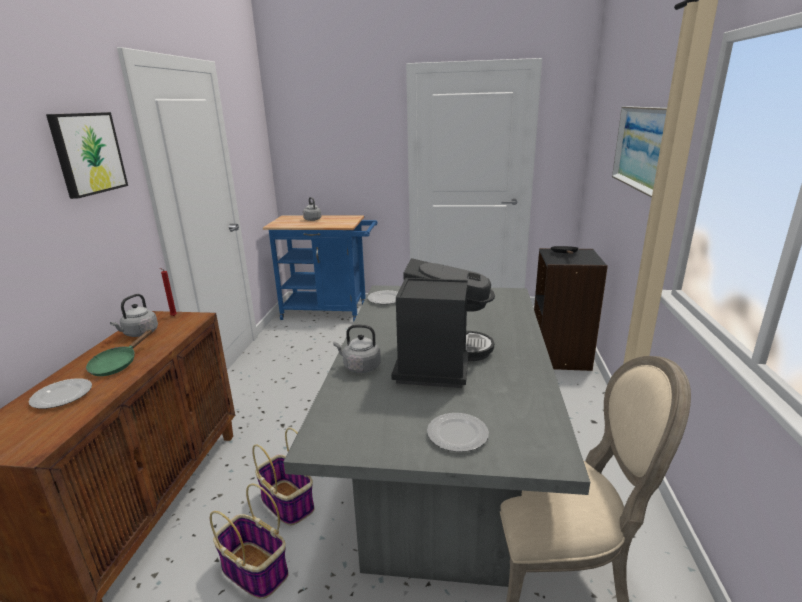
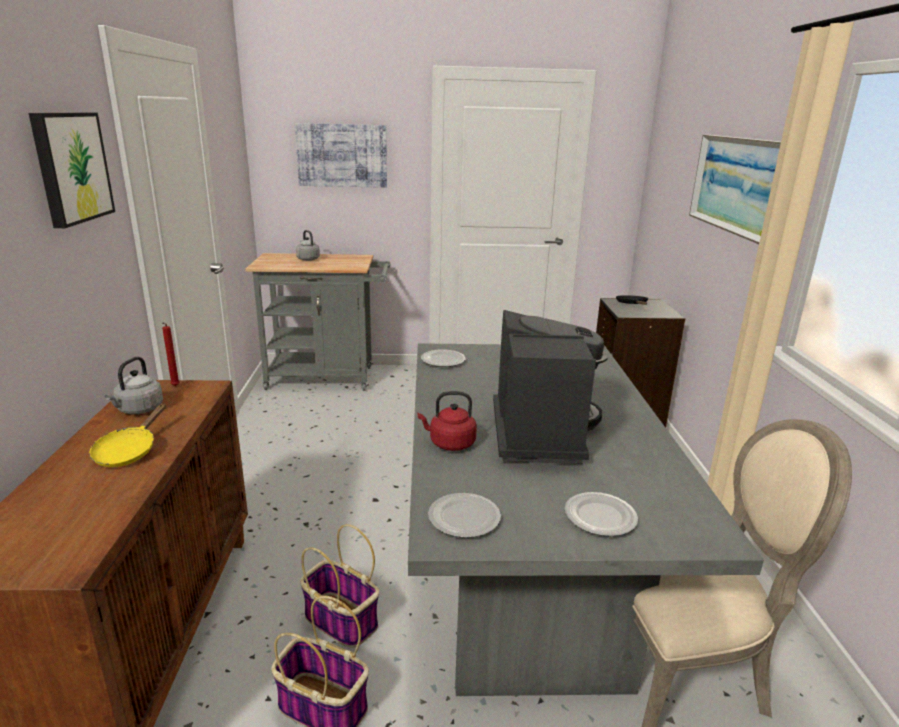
camera: 10 degrees left, 0 degrees up
plate [29,378,92,409] -> plate moved to [428,493,501,538]
green frying pan [86,329,152,376] -> yellow frying pan [89,403,166,467]
blue cart [263,215,377,322] -> grey cart [245,253,390,391]
grey kettle [333,325,381,373] -> red kettle [418,391,477,451]
none -> picture [295,123,387,188]

